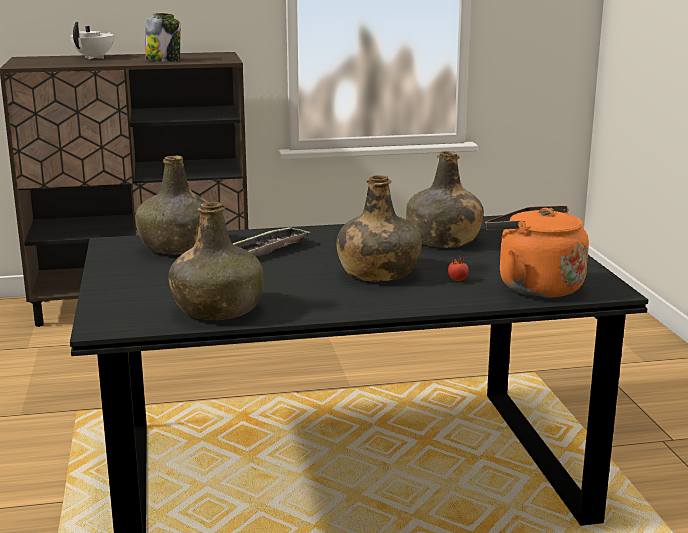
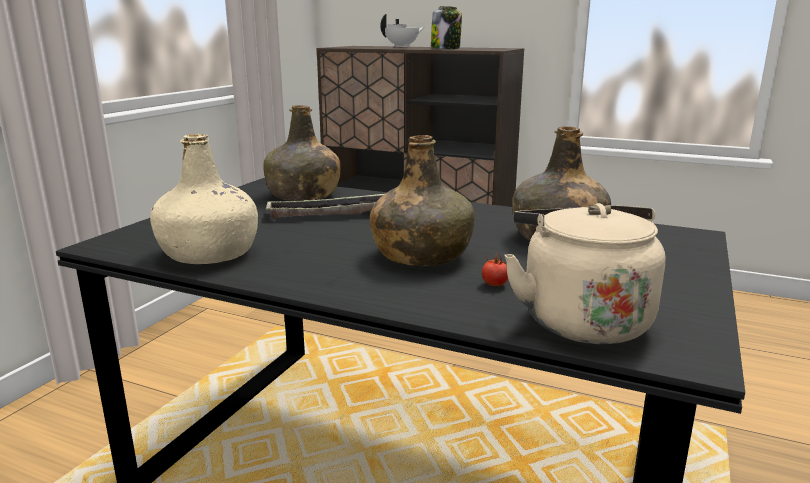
camera: 35 degrees right, 0 degrees up
green bottle [168,202,264,320] -> beige bottle [150,134,258,264]
orange kettle [485,205,589,298] -> beige kettle [504,203,666,344]

